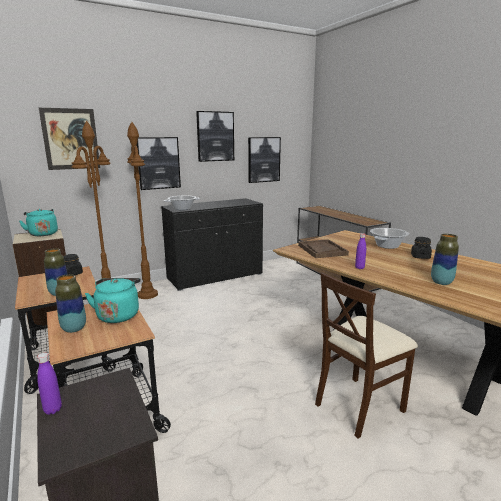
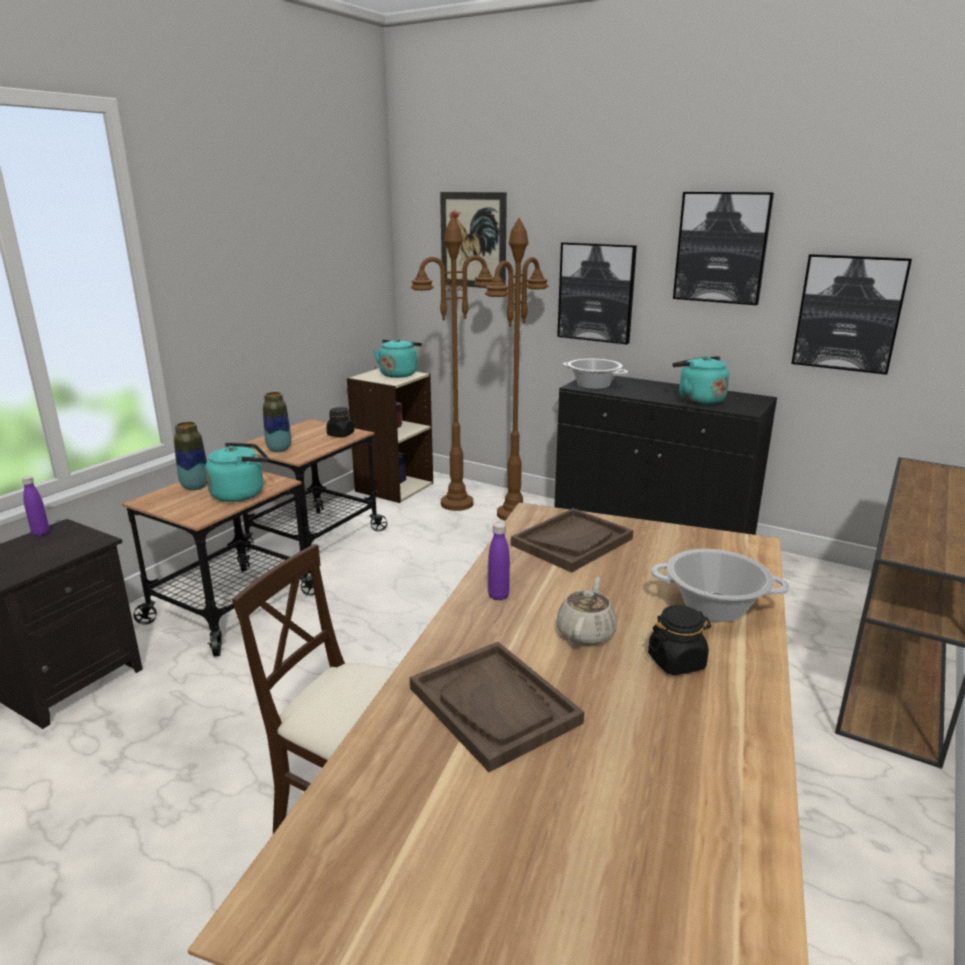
camera: 60 degrees right, 5 degrees up
vase [431,234,459,285] -> brown tray [410,642,584,772]
none -> beige teapot [556,577,617,646]
none -> turquoise kettle [672,356,729,405]

